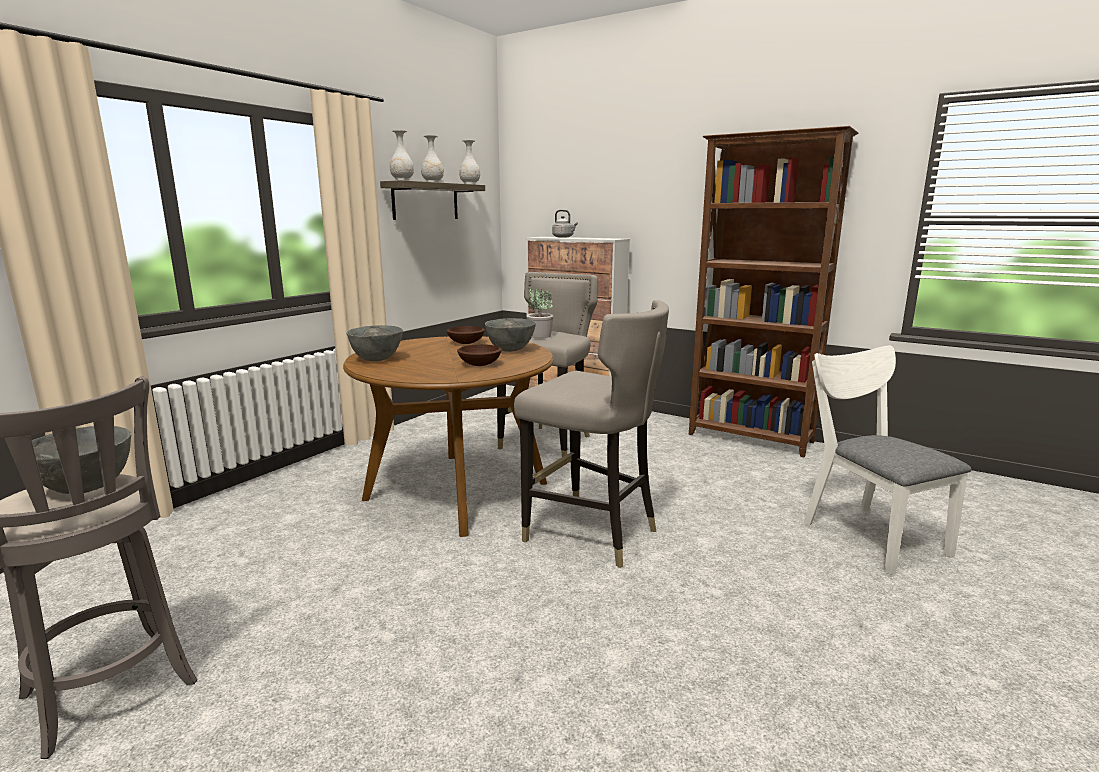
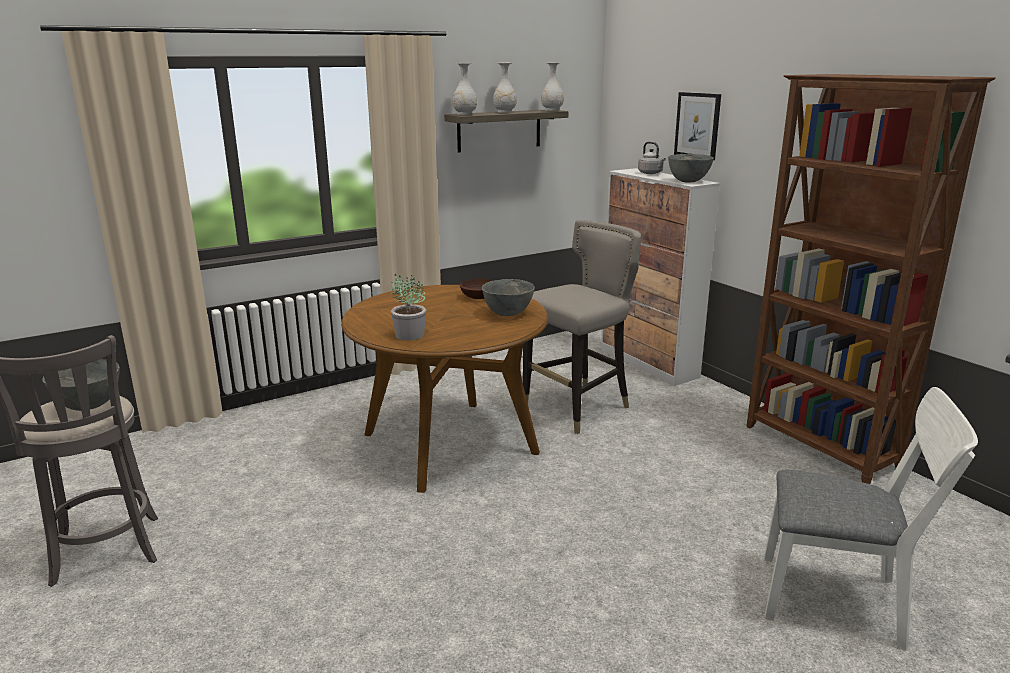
camera: 25 degrees right, 5 degrees up
grey bowl [346,325,403,361] -> grey bowl moved to [668,154,714,183]
brown bowl [457,344,502,366] -> none
grey stool [514,300,669,568] -> none
potted plant [526,288,554,338] -> potted plant moved to [391,273,426,340]
white chair [804,346,972,575] -> white chair turned 105 degrees clockwise [764,387,978,650]
none -> picture [674,92,721,160]

